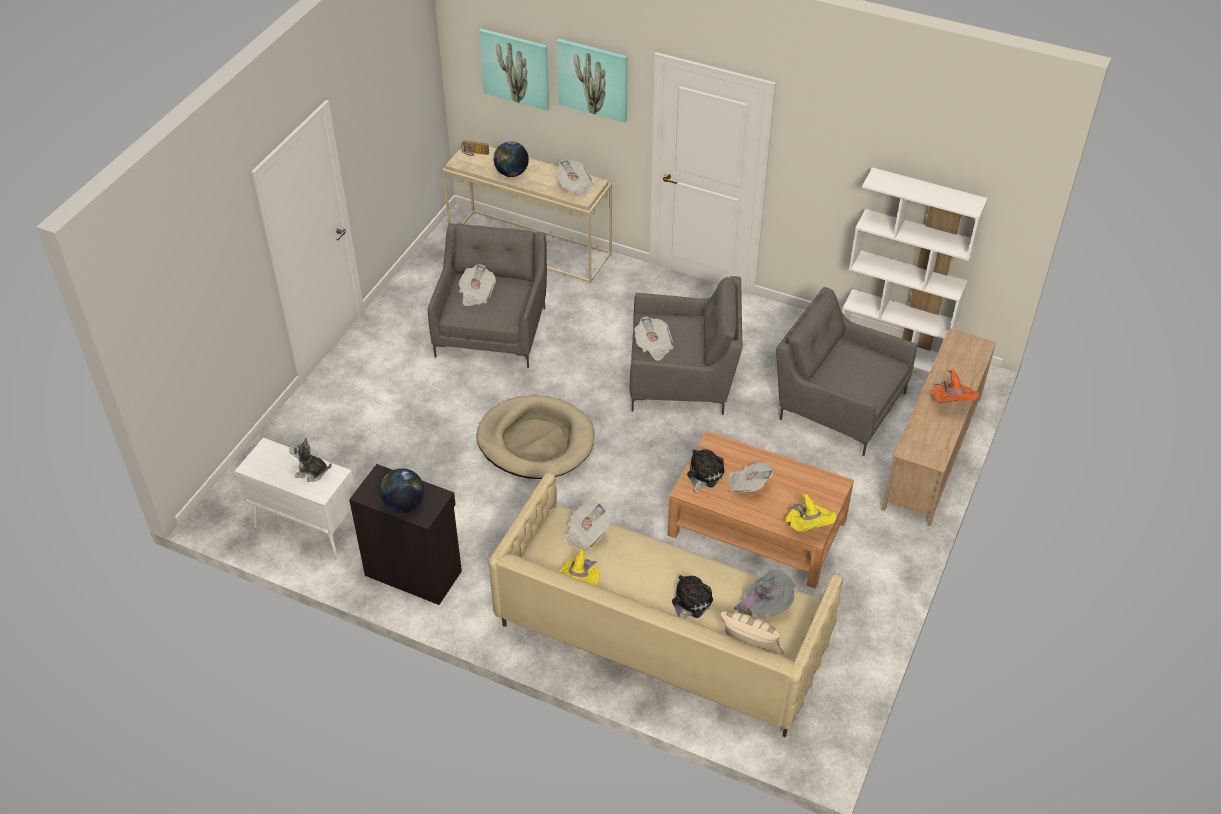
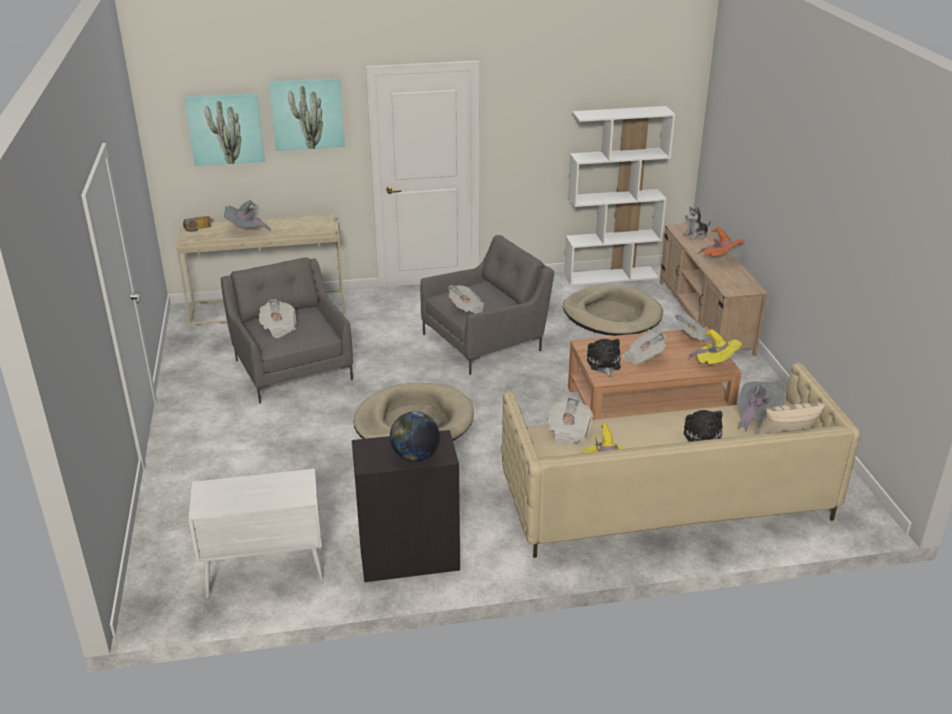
camera: 35 degrees left, 15 degrees down
plush toy [289,438,332,482] -> plush toy moved to [683,206,711,240]
globe [493,141,529,177] -> grey hat [224,200,271,231]
newspaper [556,159,594,197] -> newspaper moved to [674,313,713,343]
grey armchair [776,287,917,456] -> beige dog bed [563,285,663,336]

